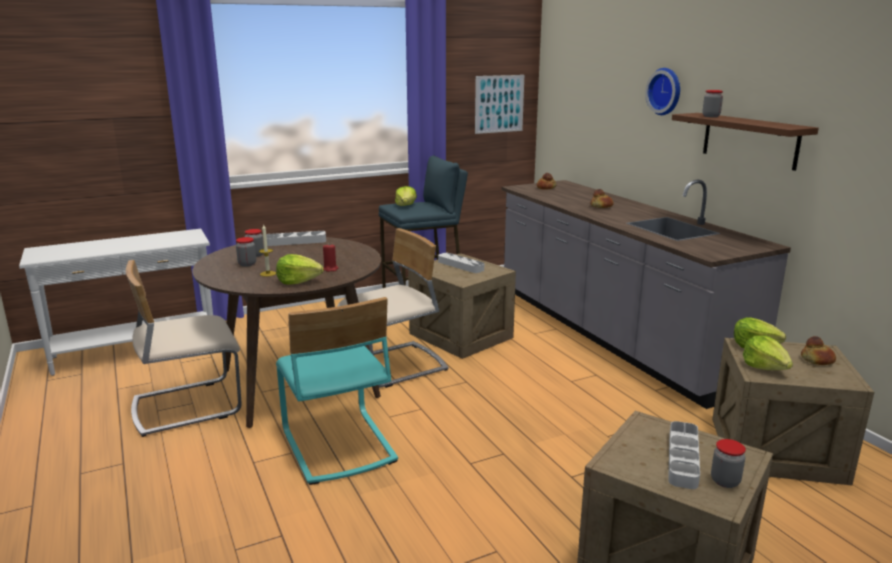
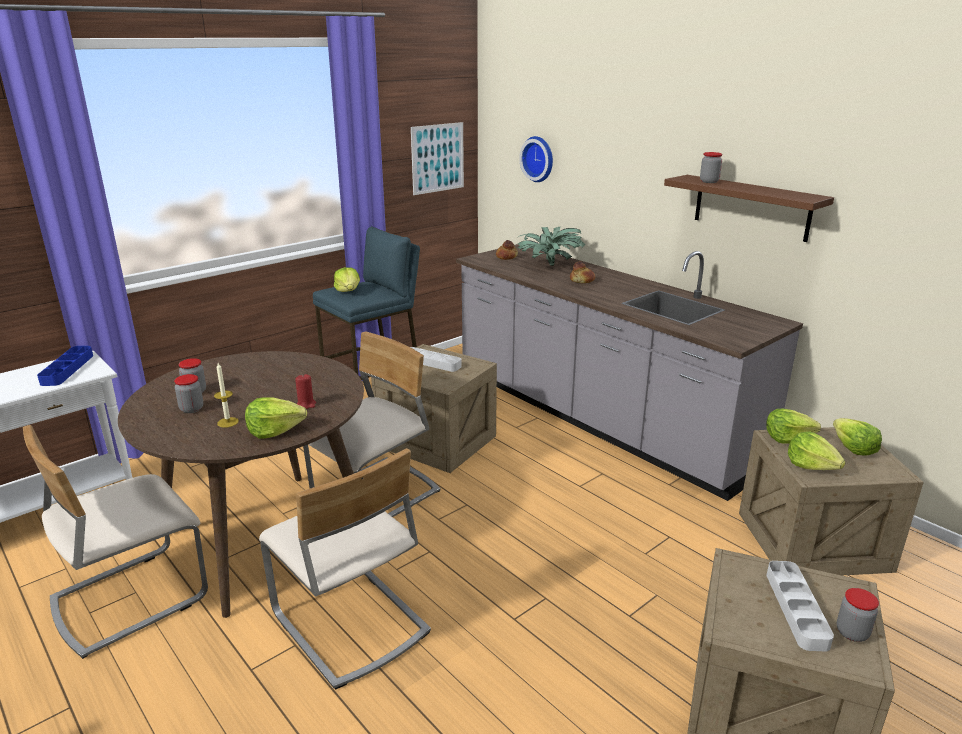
camera: 15 degrees left, 5 degrees up
grey tray [266,231,326,246] -> none
turquoise chair [276,297,398,485] -> beige chair [259,448,431,690]
wall clock [645,68,680,115] -> wall clock moved to [519,136,553,182]
bread [801,336,836,365] -> lettuce [833,418,882,456]
none -> blue tray [37,346,93,386]
none -> potted plant [518,227,585,266]

